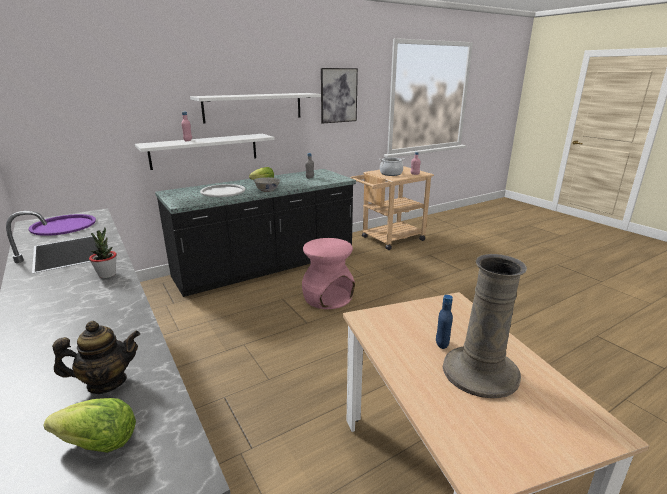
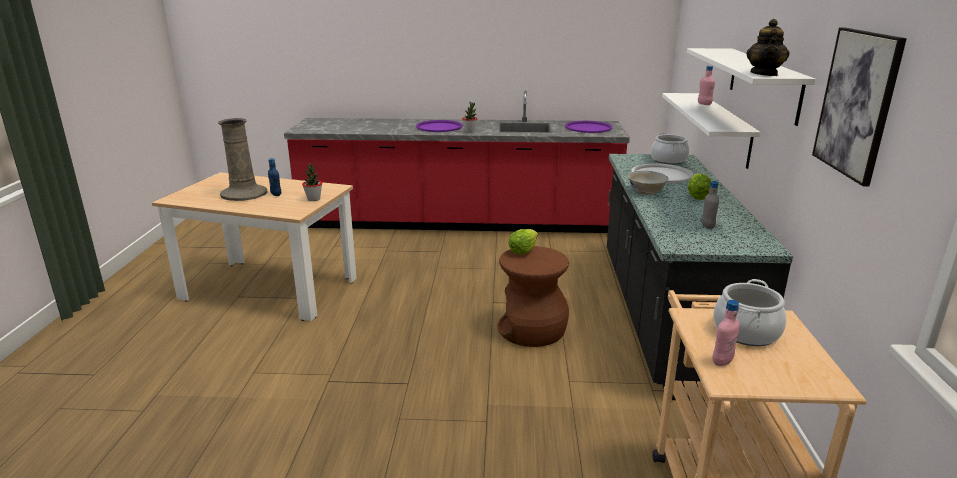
camera: 125 degrees right, 0 degrees up
lettuce [43,398,136,453] -> lettuce moved to [508,229,538,254]
teapot [52,321,140,394] -> teapot moved to [746,19,790,76]
pink stool [302,238,355,309] -> brown stool [498,246,569,347]
none -> potted plant [302,163,322,201]
none -> purple tray [416,120,463,132]
none -> cooking pot [651,133,690,165]

